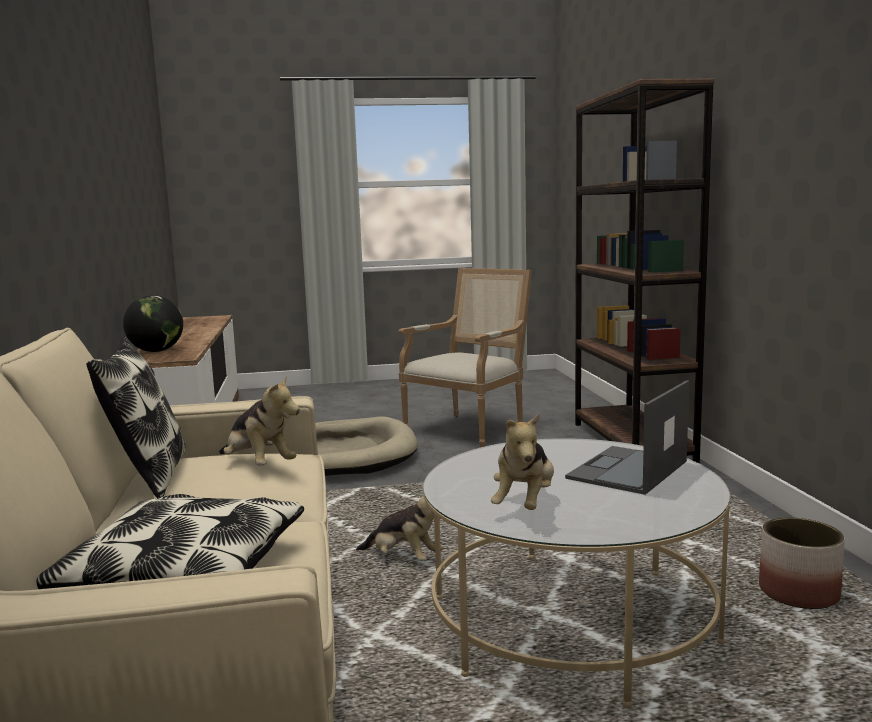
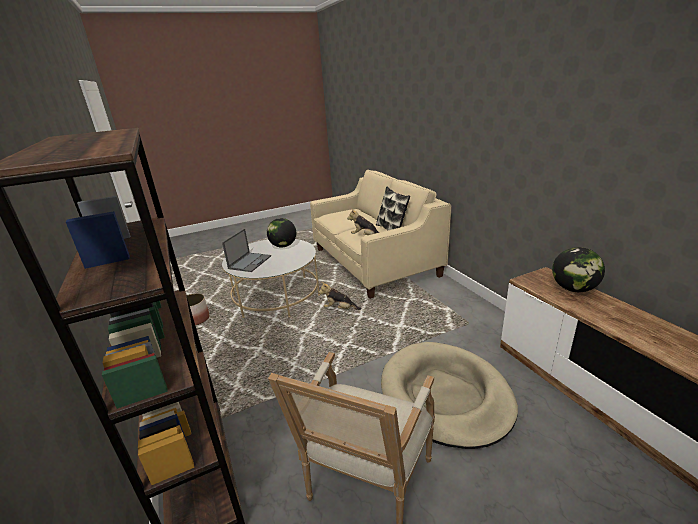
camera: 165 degrees right, 15 degrees up
pillow [36,494,304,589] -> none
plush toy [491,414,554,510] -> globe [267,218,296,248]

